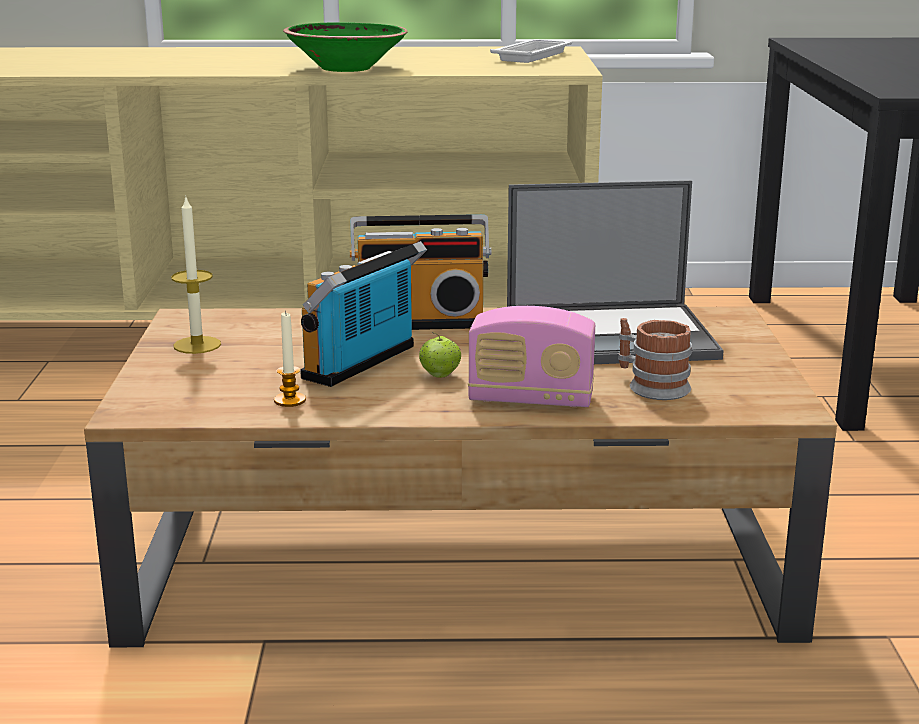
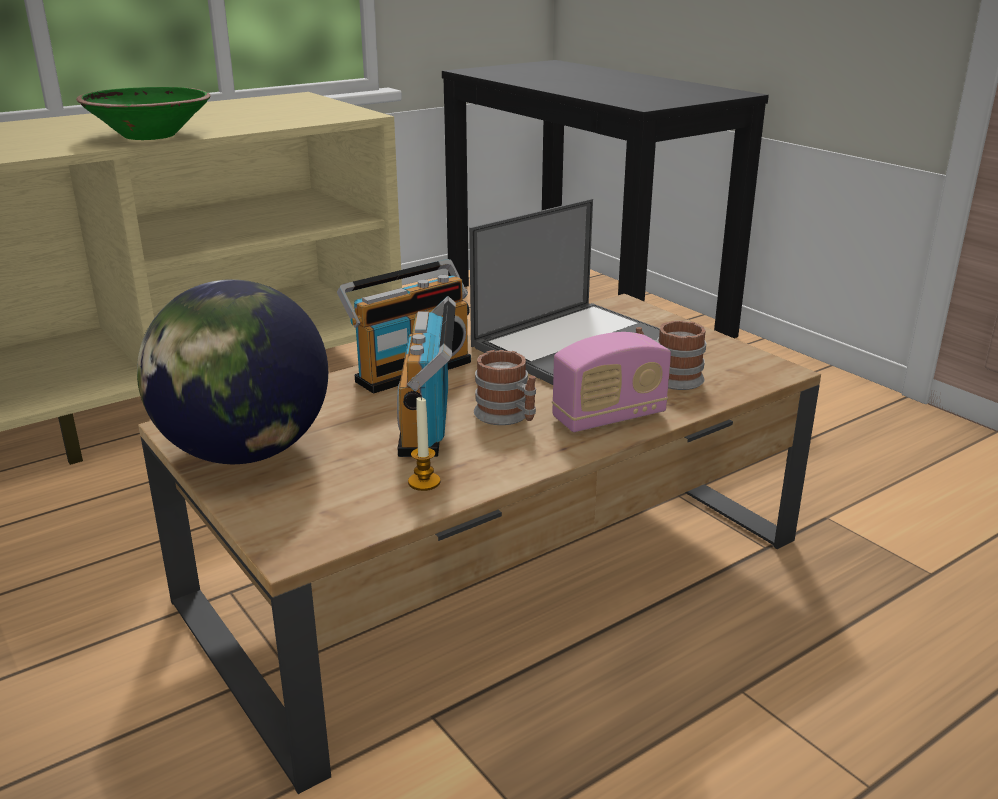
camera: 35 degrees left, 5 degrees up
candle [171,195,221,354] -> globe [137,279,328,464]
apple [419,332,461,378] -> mug [474,350,536,425]
white tray [490,39,572,63] -> none

